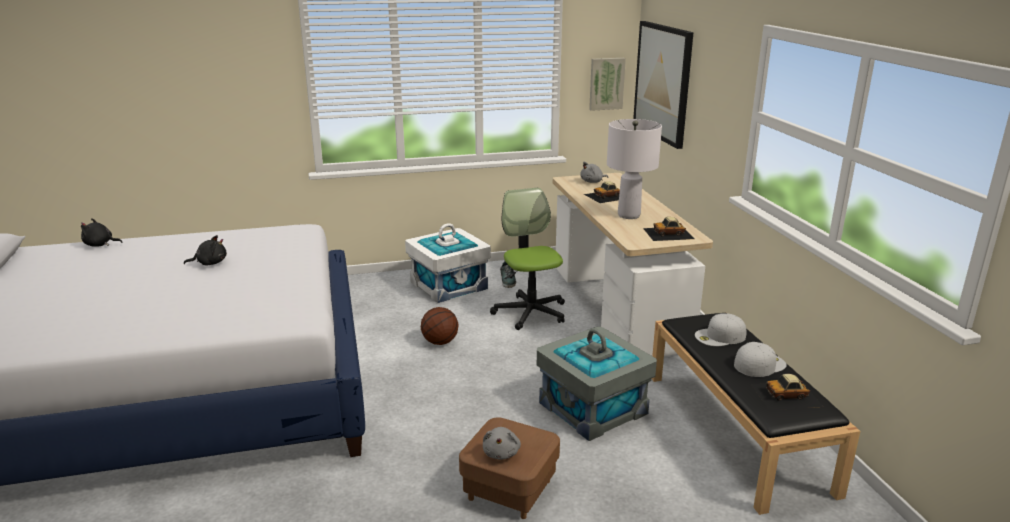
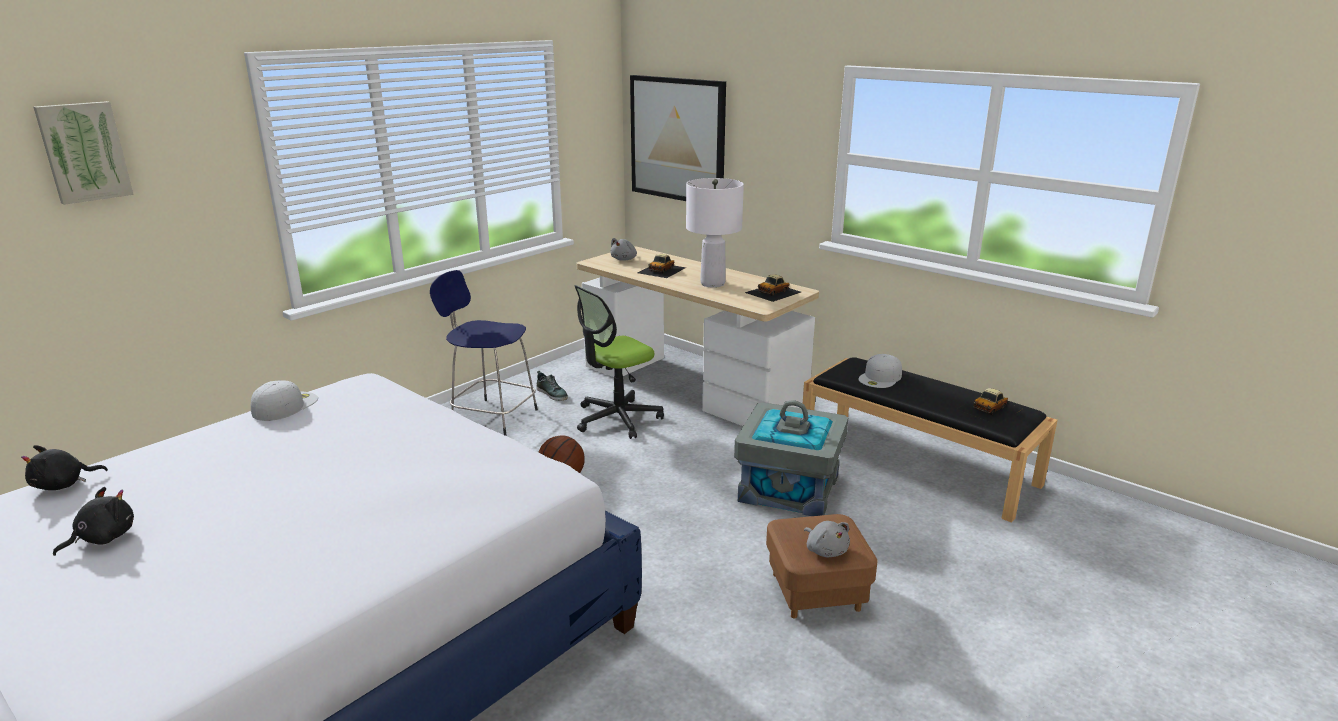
camera: 35 degrees left, 0 degrees up
black plush toy [184,235,227,266] -> black plush toy moved to [53,487,134,556]
white storage box [405,223,491,303] -> blue stool [430,270,538,436]
office chair [490,188,565,330] -> office chair turned 75 degrees counterclockwise [574,285,664,439]
picture [589,58,626,111] -> picture moved to [33,101,134,205]
white cap [734,342,787,377] -> white cap moved to [251,380,318,421]

